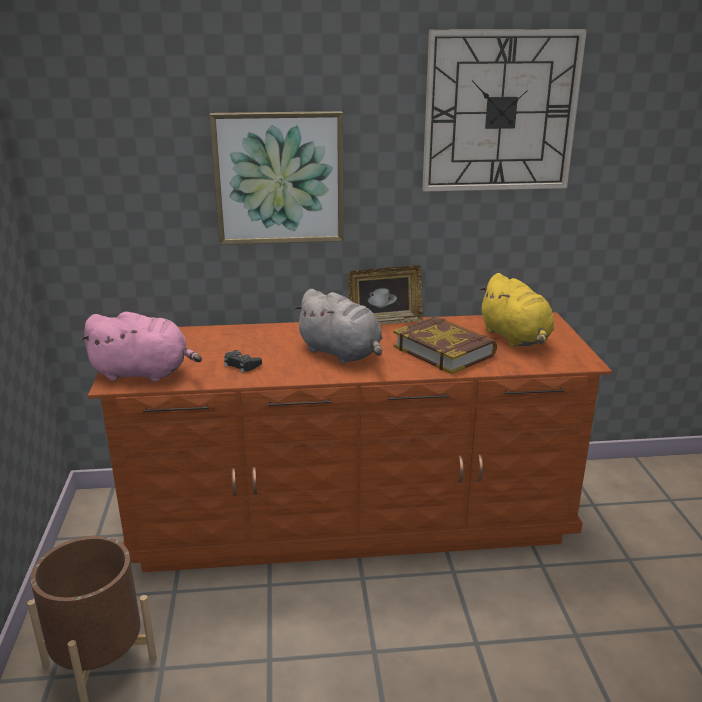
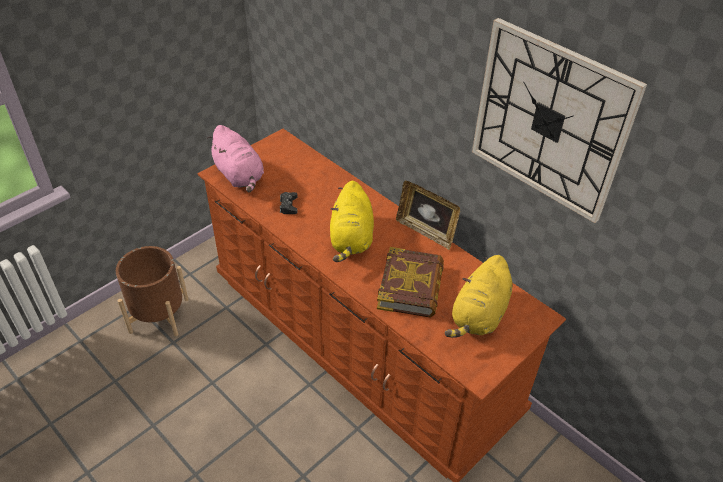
camera: 50 degrees right, 20 degrees up
picture [209,111,344,245] -> none
grey plush toy [293,289,382,363] -> yellow plush toy [330,181,374,262]

